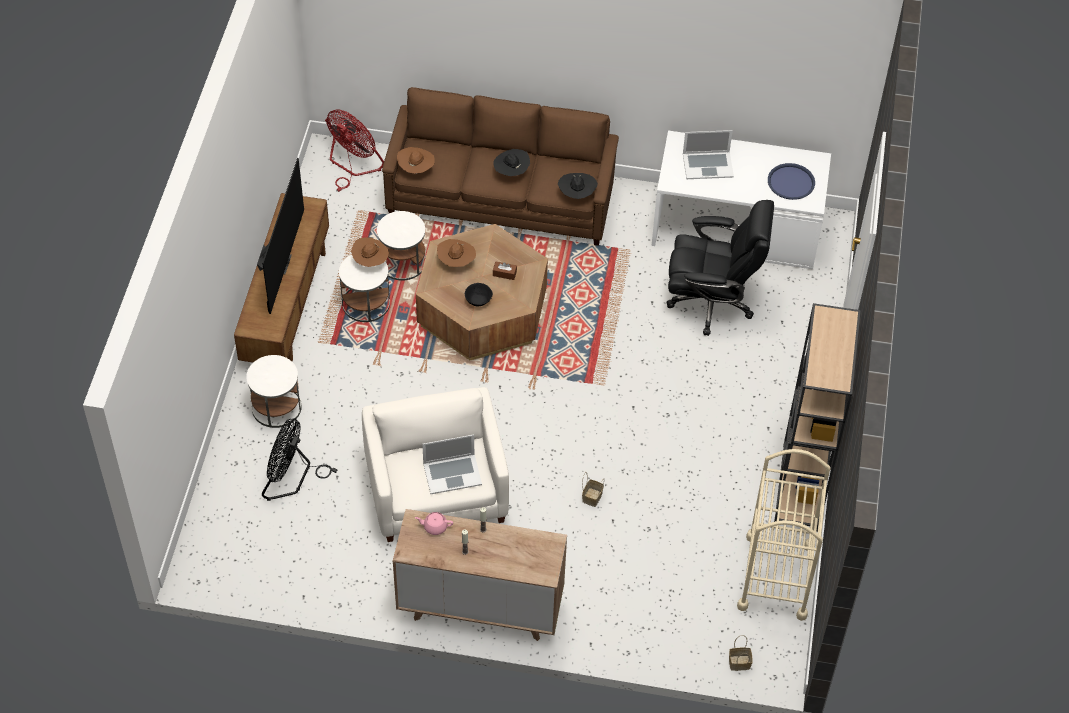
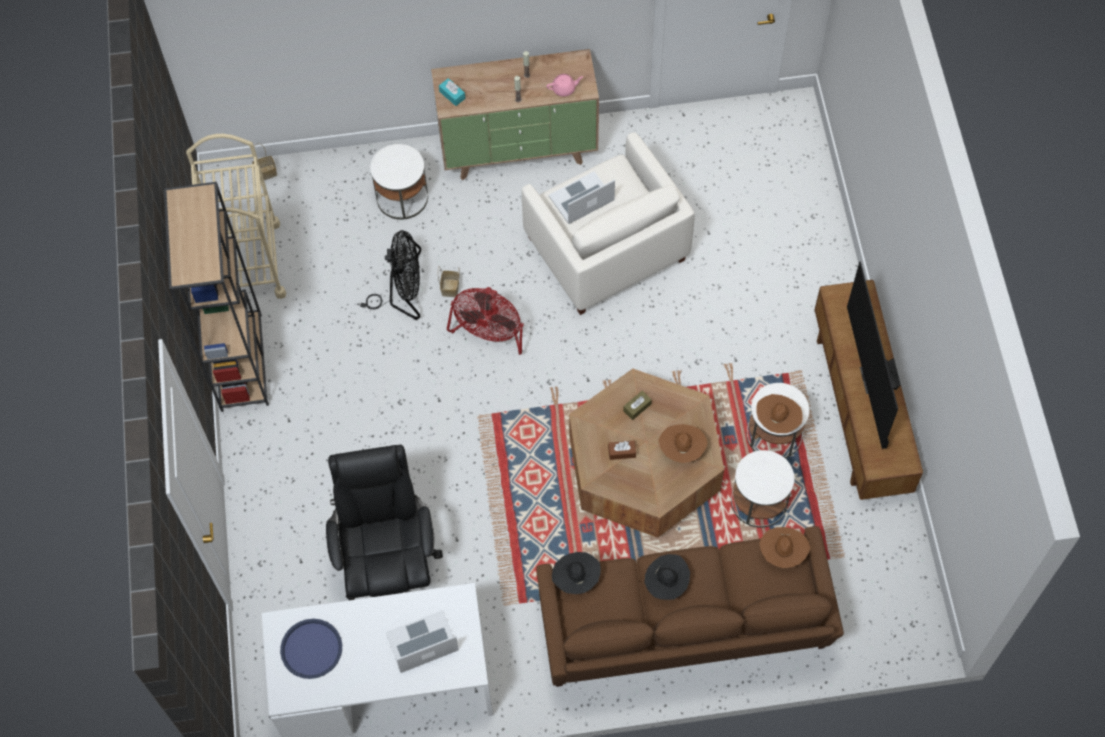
camera: 165 degrees right, 10 degrees up
white side table [246,355,302,428] -> white side table moved to [370,144,428,220]
black fan [262,418,338,501] -> black fan moved to [360,230,421,321]
red fan [325,109,384,192] -> red fan moved to [447,287,524,355]
black bowl [465,283,493,307] -> brown tissue box [623,391,652,420]
black office chair [666,200,774,336] -> black office chair turned 90 degrees clockwise [326,445,443,600]
none -> turquoise tissue box [439,78,465,106]

